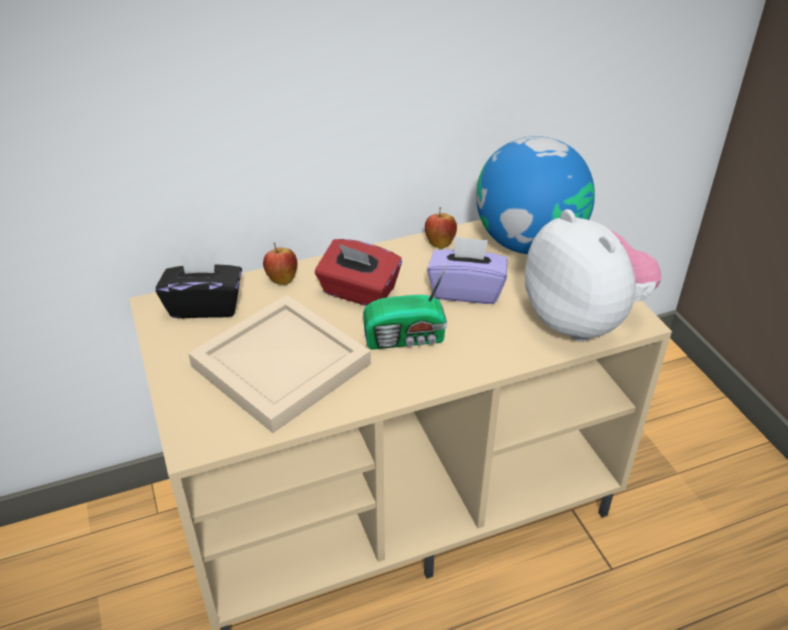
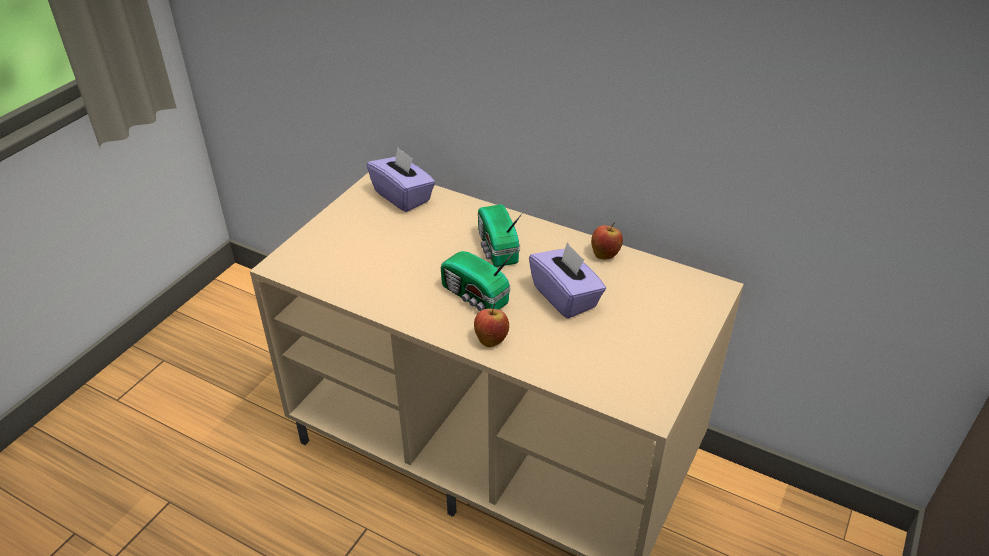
camera: 50 degrees right, 0 degrees up
black tissue box [155,252,242,318] -> purple tissue box [367,148,436,212]
beige tray [188,295,371,433] -> none
apple [263,243,298,285] -> apple moved to [474,304,509,347]
red tissue box [315,239,402,306] -> radio [478,204,522,267]
globe [476,136,595,254] -> none
plush toy [525,209,661,342] -> none

